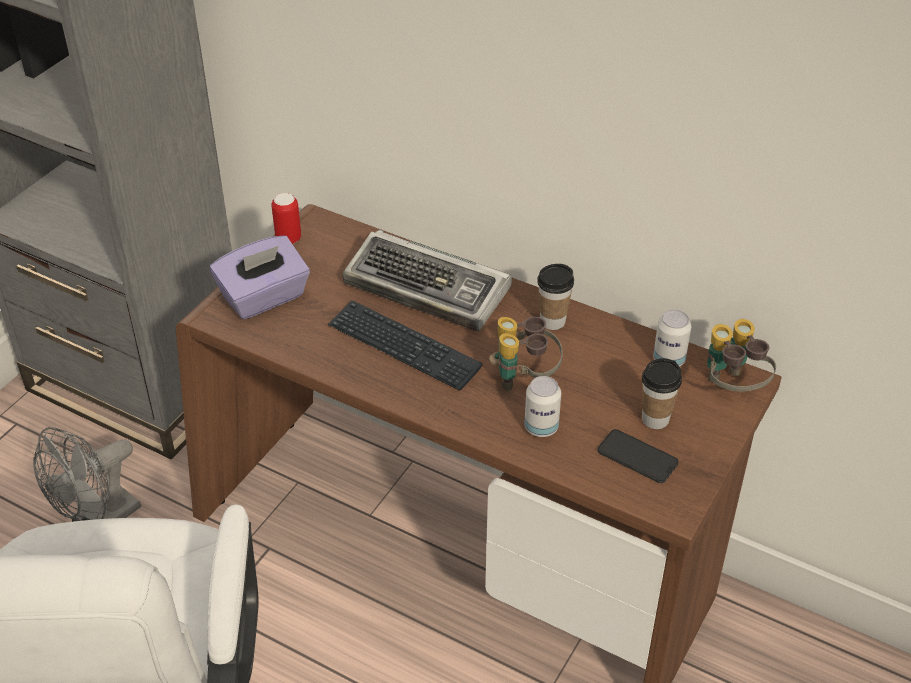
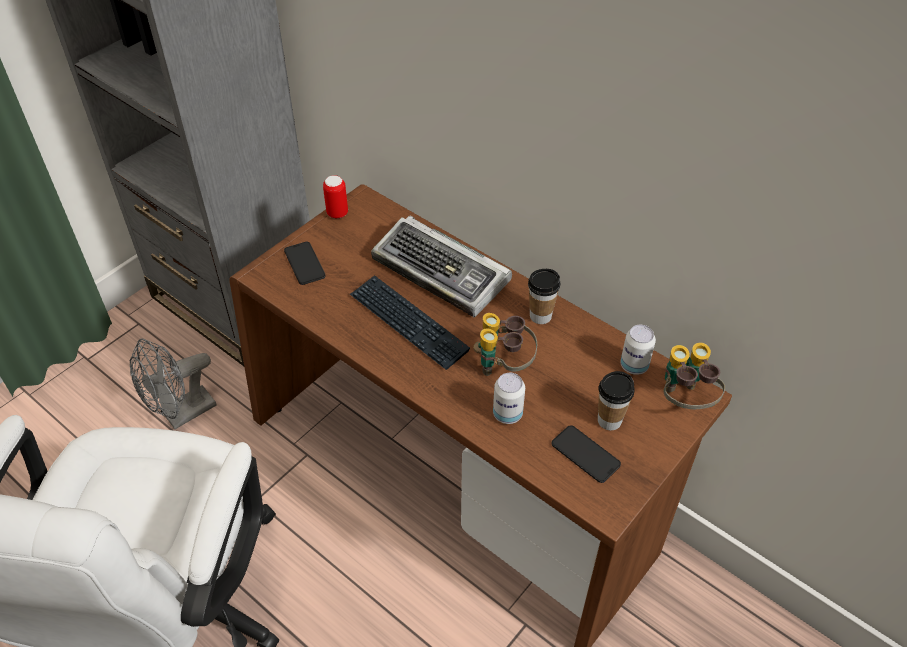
camera: 10 degrees right, 5 degrees up
purple tissue box [210,236,310,319] -> phone [284,242,326,285]

